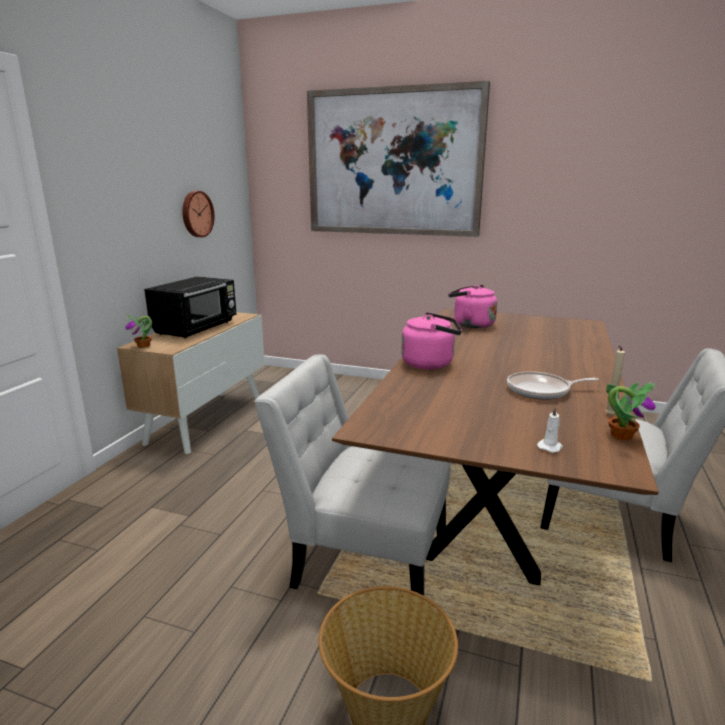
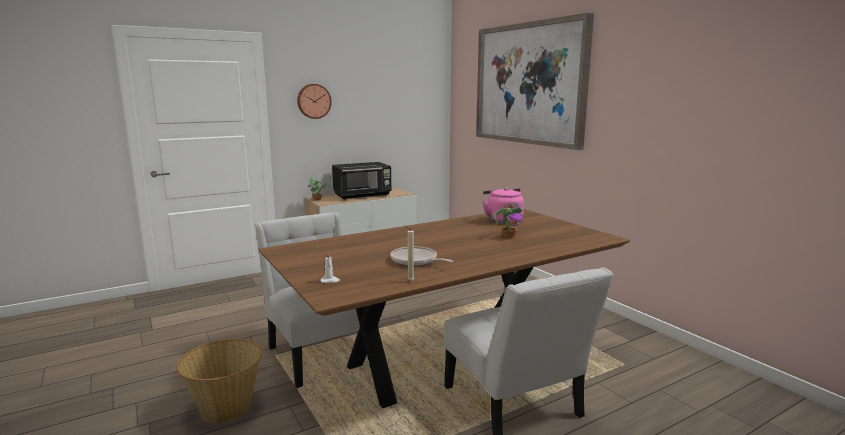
camera: 40 degrees right, 5 degrees down
wall clock [182,191,215,237] -> wall clock moved to [297,84,331,119]
pink kettle [402,312,462,369] -> none
potted plant [606,382,656,440] -> potted plant moved to [494,208,523,238]

